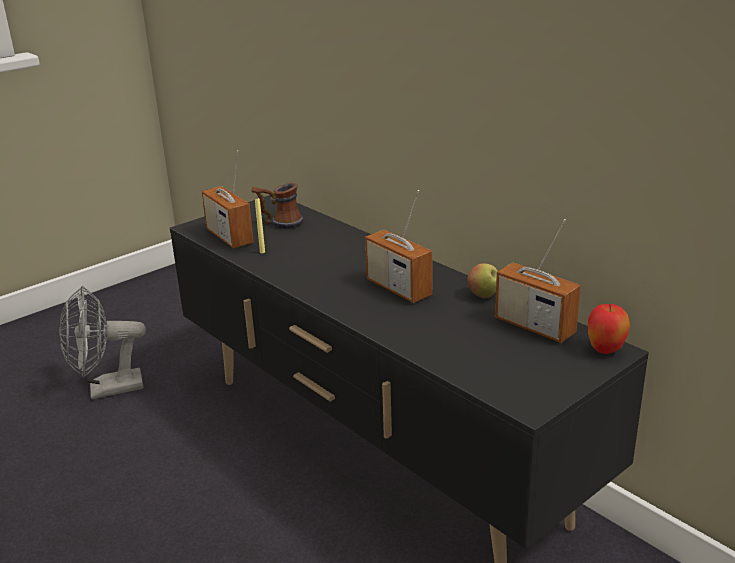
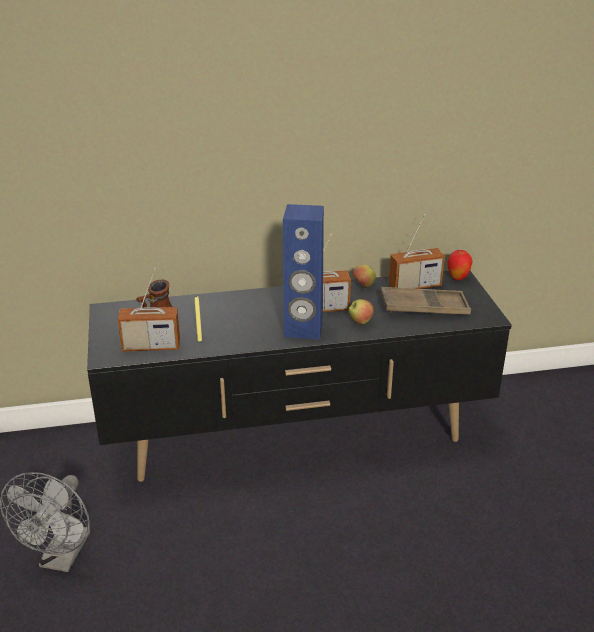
camera: 60 degrees left, 5 degrees up
none -> blue speaker [283,204,324,340]
none -> apple [349,299,374,325]
none -> brown tray [381,287,471,315]

